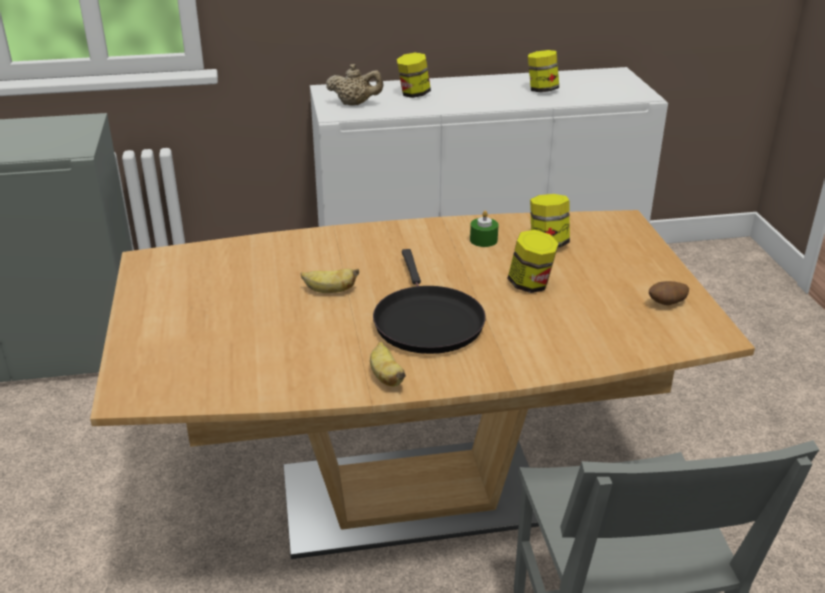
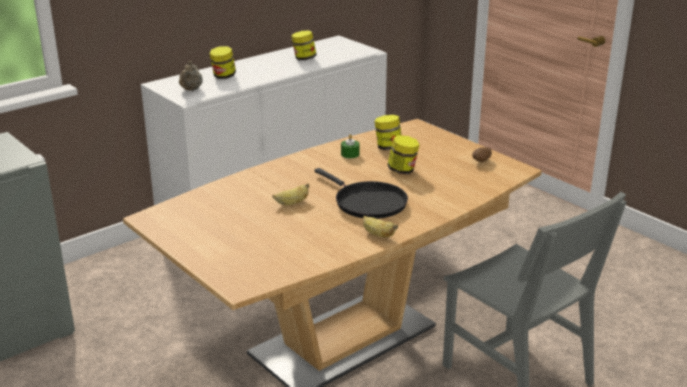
camera: 30 degrees left, 5 degrees down
beige teapot [326,64,383,106] -> beige teapot turned 120 degrees clockwise [179,61,203,91]

